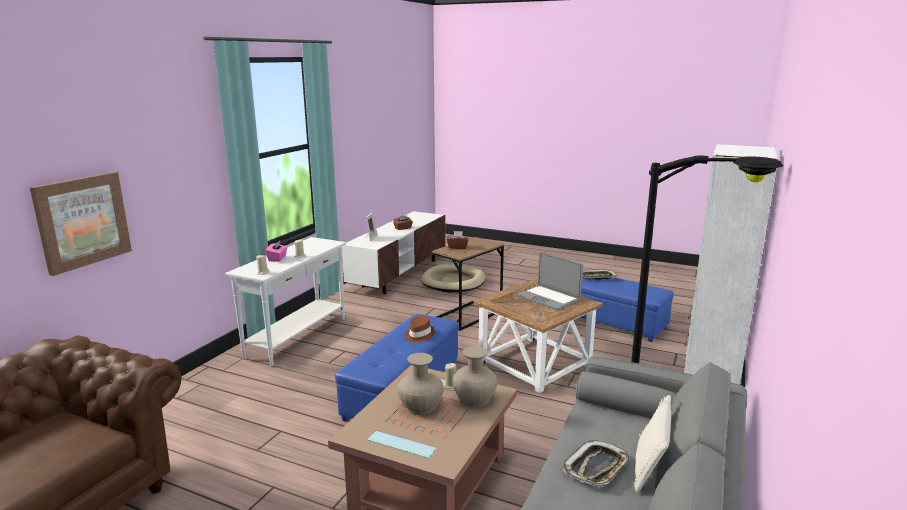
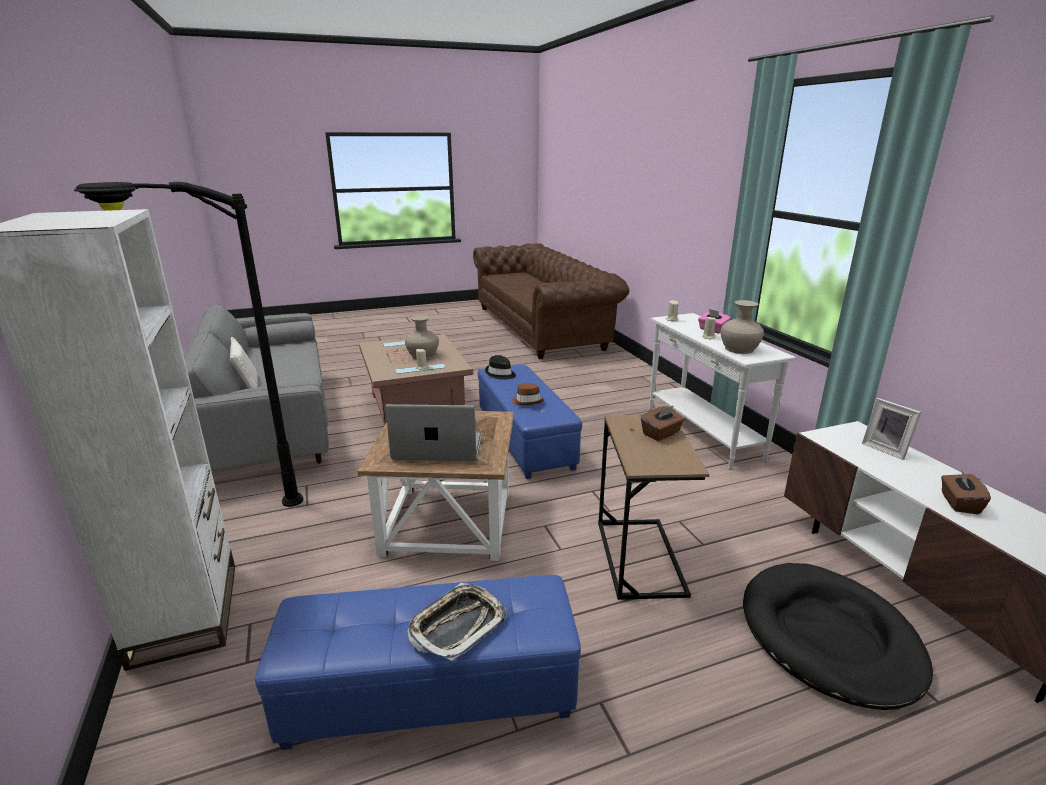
camera: 135 degrees right, 5 degrees up
picture [30,172,132,276] -> none
beige dog bed [421,264,486,292] -> black dog bed [743,563,933,710]
beige vase [452,346,497,407] -> beige vase moved to [720,300,764,354]
tray [563,440,630,484] -> none
none -> black hat [485,355,516,380]

